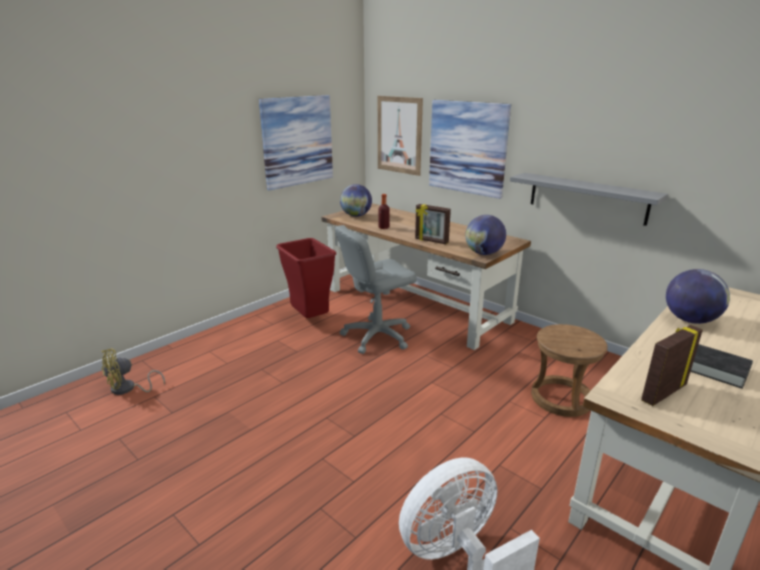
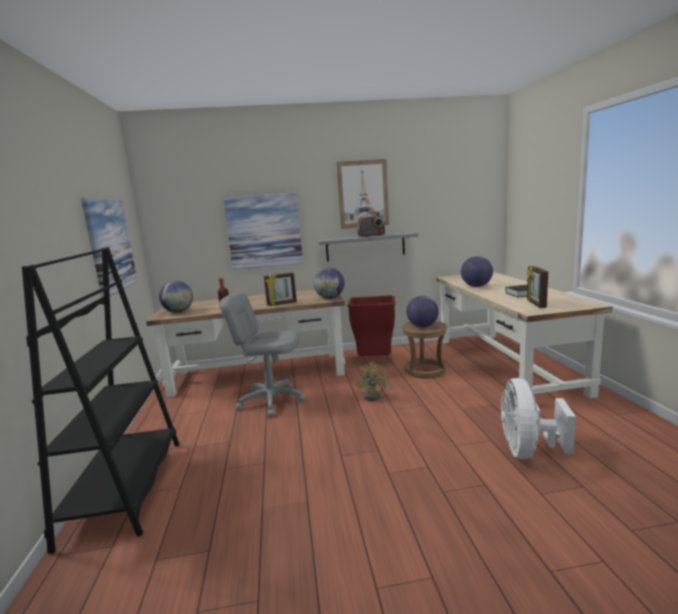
camera: 50 degrees left, 10 degrees down
yellow fan [101,348,165,395] -> yellow fan moved to [355,362,389,401]
red trash can [276,238,336,318] -> red trash can moved to [347,295,396,356]
grey office chair [335,225,417,354] -> grey office chair turned 90 degrees clockwise [219,293,306,417]
picture [378,96,423,176] -> picture moved to [336,159,389,229]
none -> black bookcase [22,247,179,554]
none -> radio [357,212,385,237]
none -> globe [406,296,439,327]

